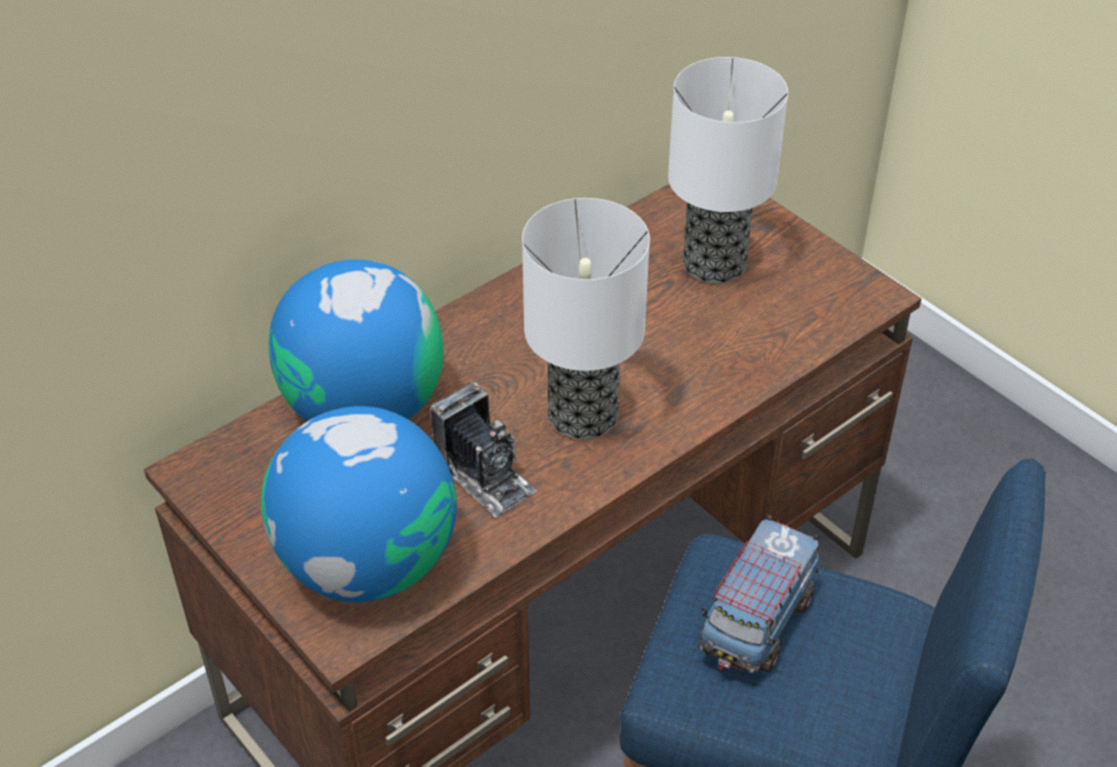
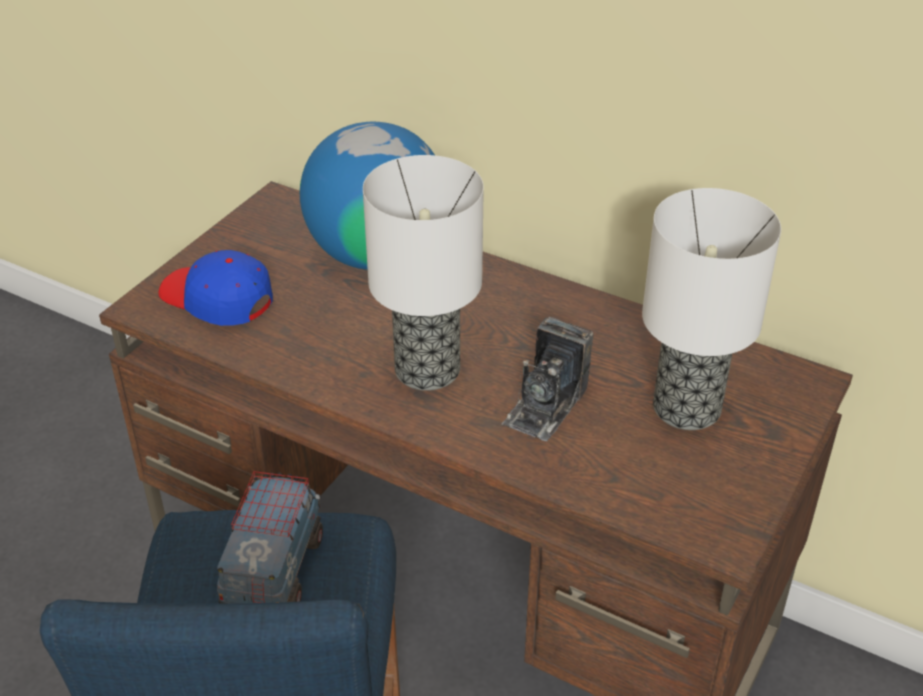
camera: 70 degrees right, 5 degrees down
globe [261,406,457,602] -> blue cap [159,250,273,326]
camera [431,382,537,518] -> camera moved to [502,317,594,441]
toy truck [699,515,819,673] -> toy truck turned 90 degrees clockwise [217,471,323,603]

